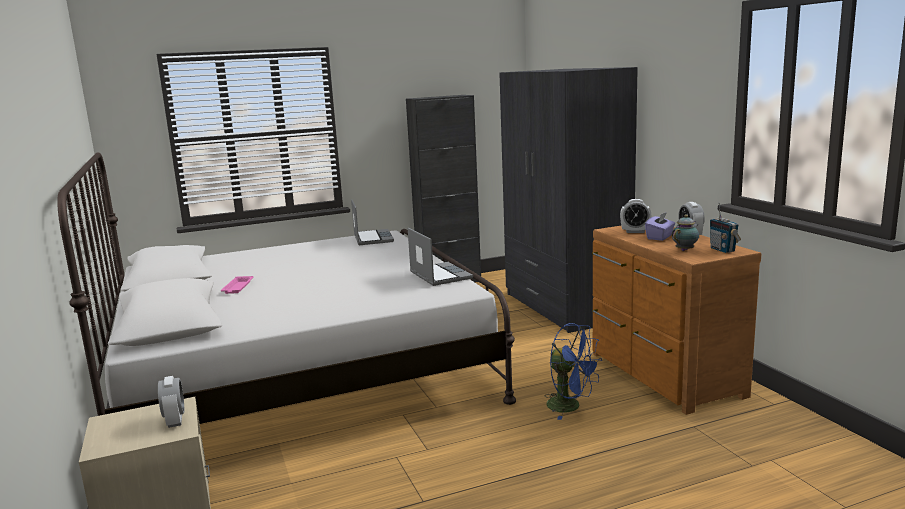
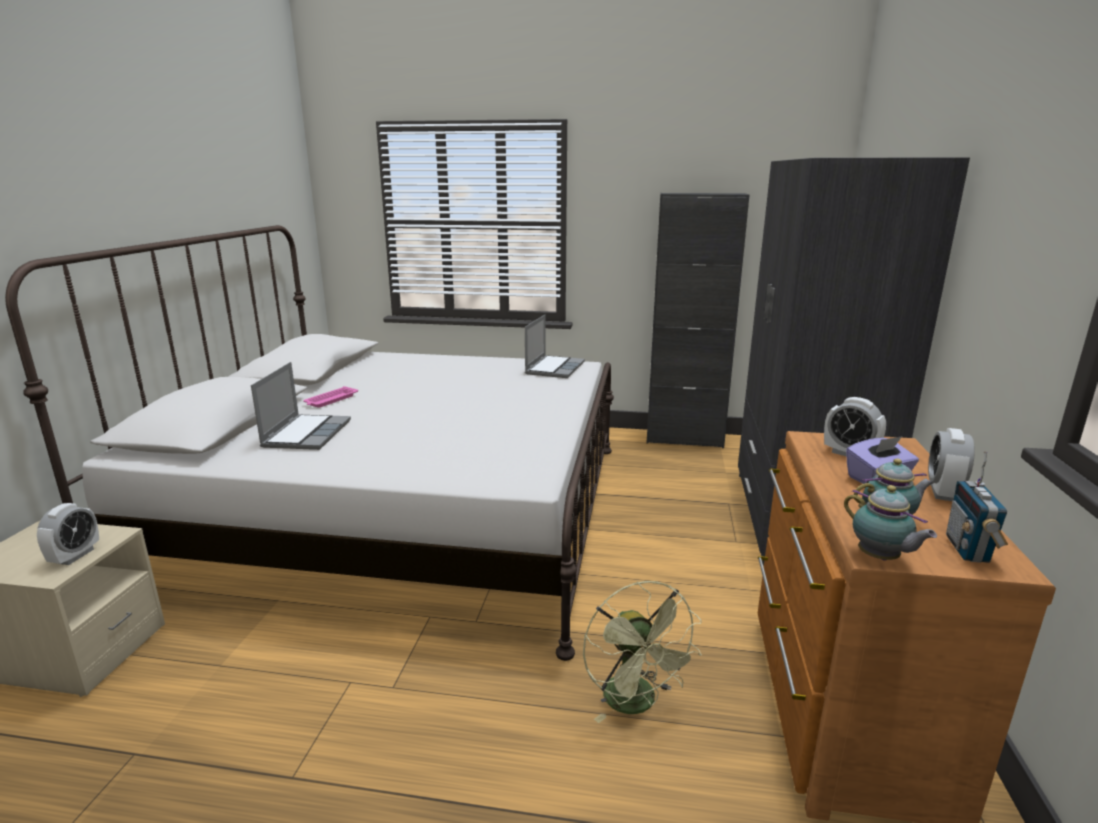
camera: 30 degrees right, 5 degrees up
laptop [408,228,473,286] -> laptop moved to [251,362,351,450]
blue fan [545,323,602,420] -> green fan [583,581,702,723]
none -> teapot [844,485,937,561]

